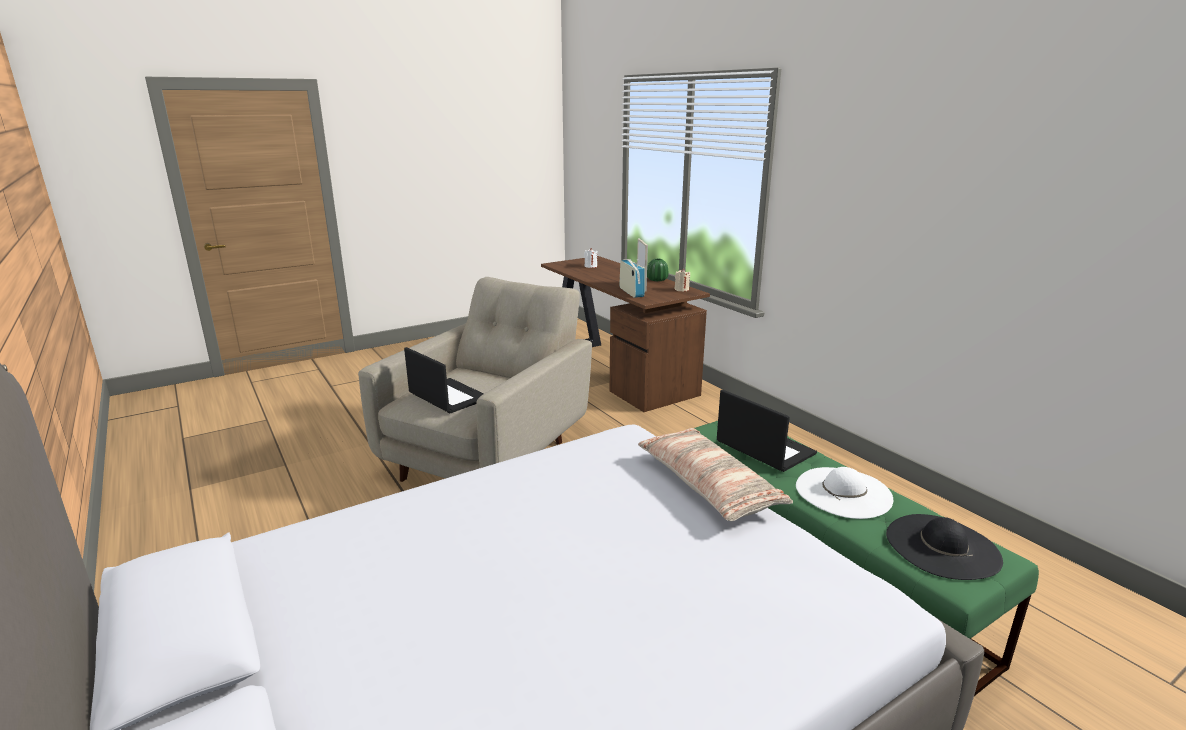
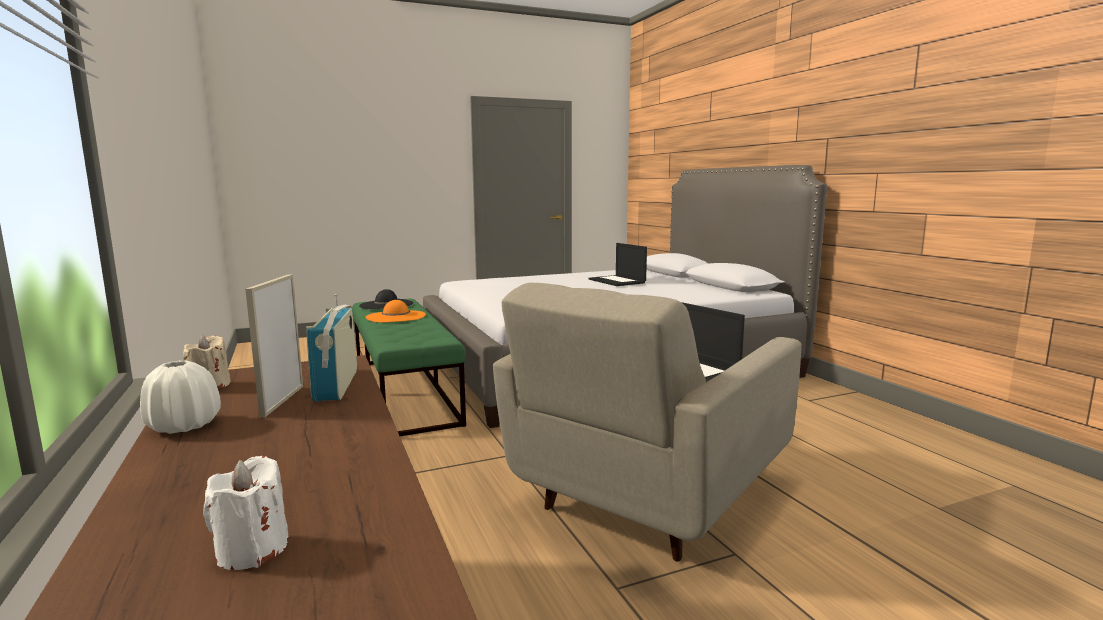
camera: 170 degrees left, 10 degrees down
pillow [638,428,793,521] -> none
green vase [647,259,669,281] -> white vase [140,360,221,434]
laptop [717,390,817,472] -> laptop moved to [589,243,647,286]
white hat [796,467,893,519] -> orange hat [366,300,426,322]

